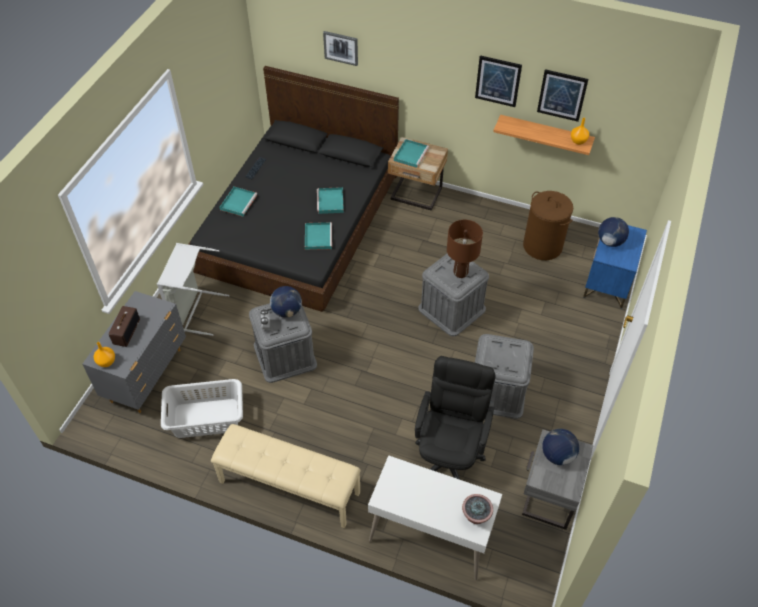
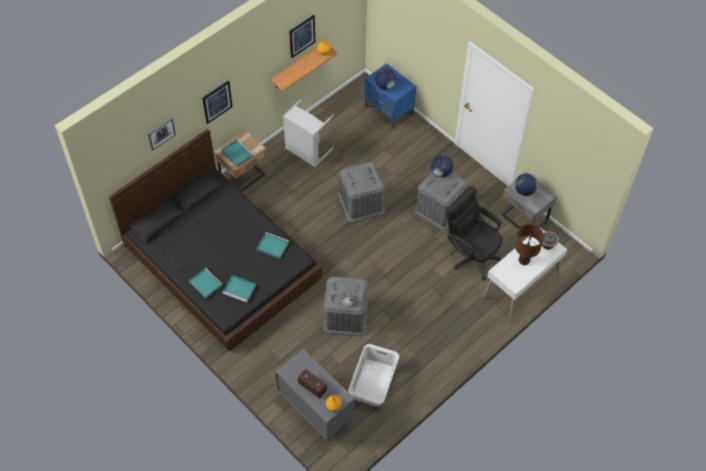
camera: 65 degrees left, 5 degrees up
grey laundry basket [157,243,230,336] -> grey laundry basket moved to [283,97,334,167]
beige bench [211,424,361,528] -> none
globe [270,286,302,318] -> globe moved to [431,155,453,177]
turquoise tray [317,187,344,214] -> turquoise tray moved to [222,275,256,303]
brown table lamp [447,220,483,278] -> brown table lamp moved to [515,224,544,265]
picture [475,55,522,107] -> picture moved to [202,81,233,124]
brown laundry basket [523,191,573,260] -> none

